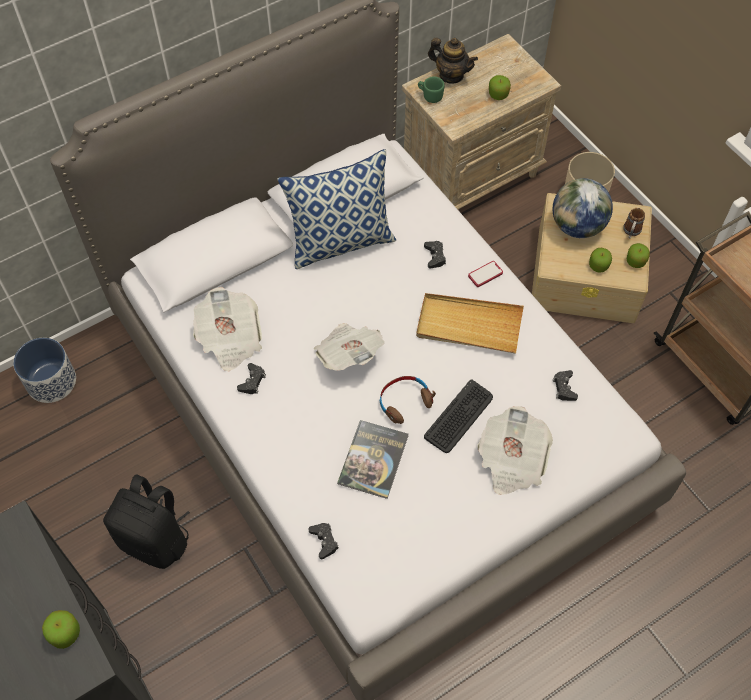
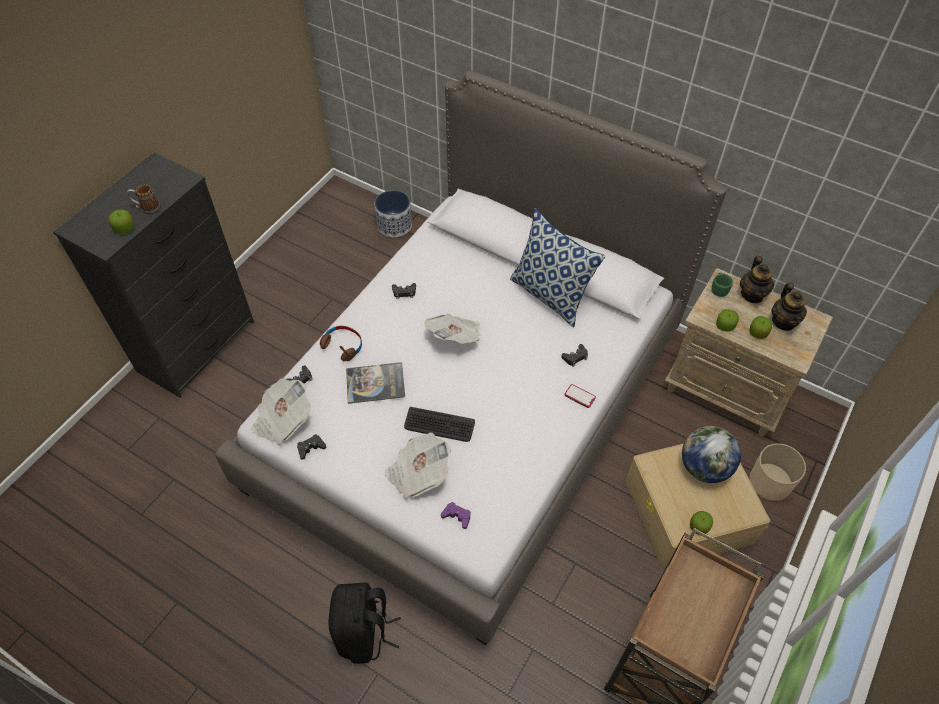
camera: 65 degrees right, 5 degrees down
black backpack [103,474,190,569] -> black backpack moved to [329,583,401,664]
newspaper [193,287,262,371] -> newspaper moved to [251,378,311,445]
brown headphones [380,376,436,424] -> brown headphones moved to [320,326,362,361]
beige tray [416,293,524,354] -> none
black game controller [553,370,578,401] -> black game controller moved to [297,434,326,460]
apple [589,248,612,273] -> apple moved to [716,309,739,332]
mug [623,208,645,239] -> mug moved to [126,184,161,214]
none -> purple game controller [441,502,470,529]
none -> teapot [771,282,807,331]

